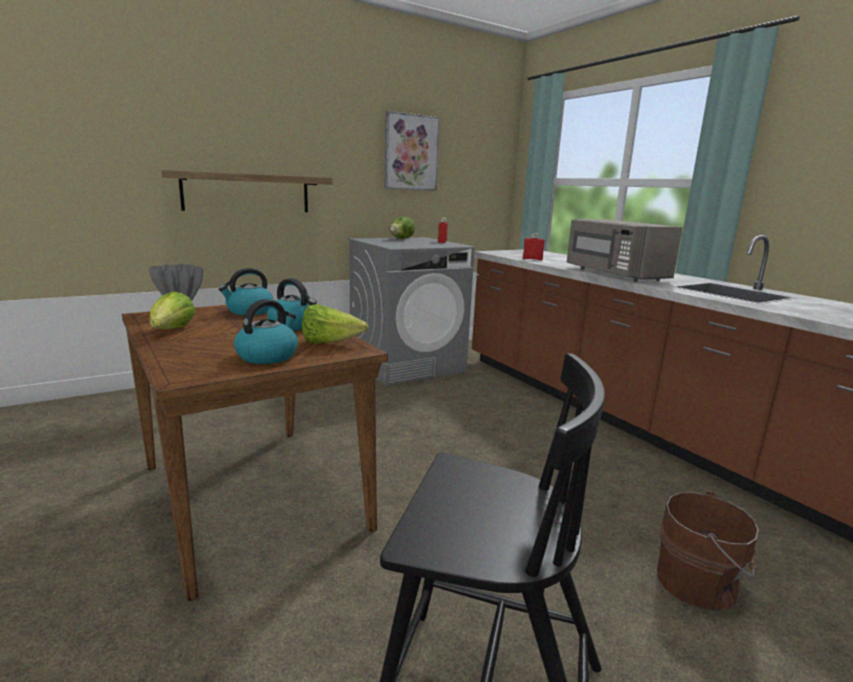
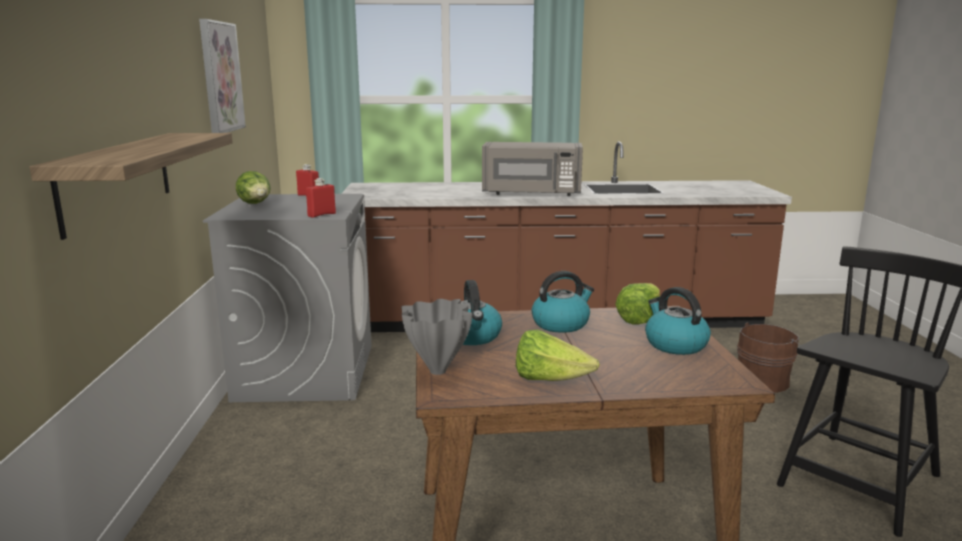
camera: 60 degrees left, 0 degrees up
red bottle [523,233,545,260] -> red bottle moved to [306,178,336,218]

